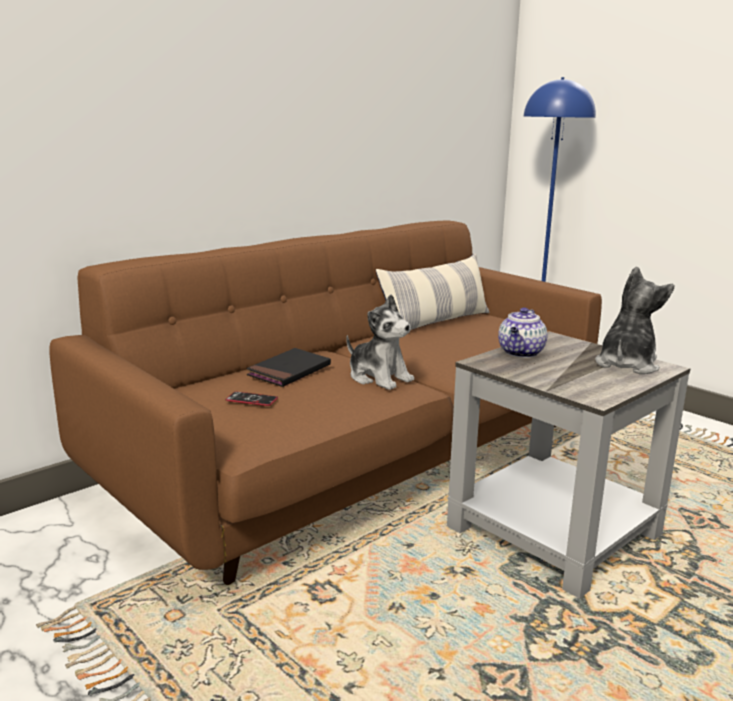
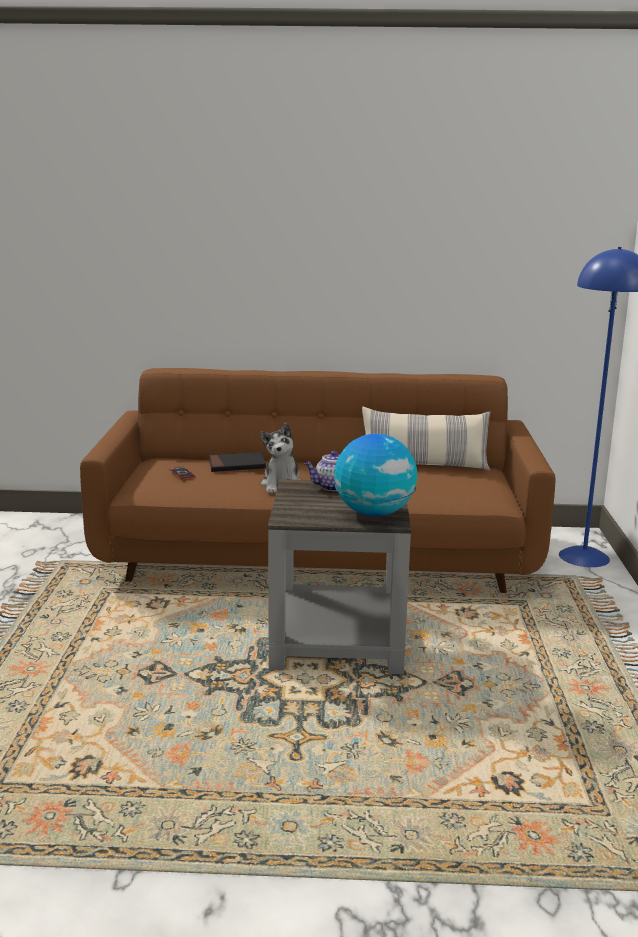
camera: 45 degrees right, 0 degrees up
plush toy [595,267,674,374] -> globe [334,434,417,516]

